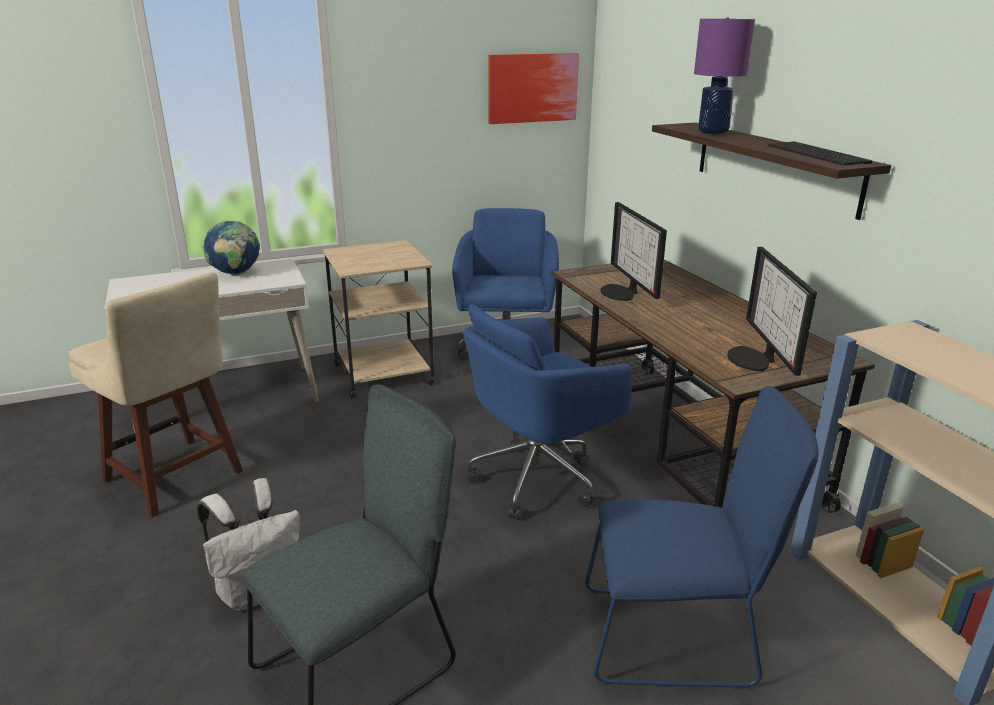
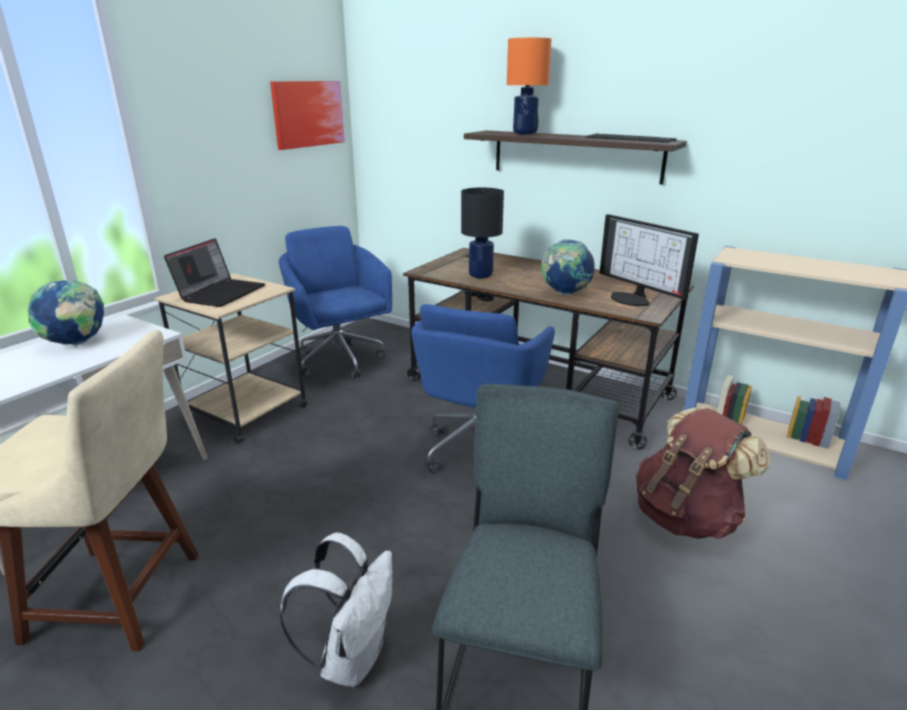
camera: 35 degrees left, 0 degrees up
blue chair [585,386,819,688] -> brown backpack [636,407,770,539]
monitor [600,202,667,301] -> black table lamp [461,188,504,278]
purple table lamp [694,17,755,134] -> orange table lamp [507,37,552,135]
none -> laptop [164,238,265,307]
none -> globe [541,239,595,295]

